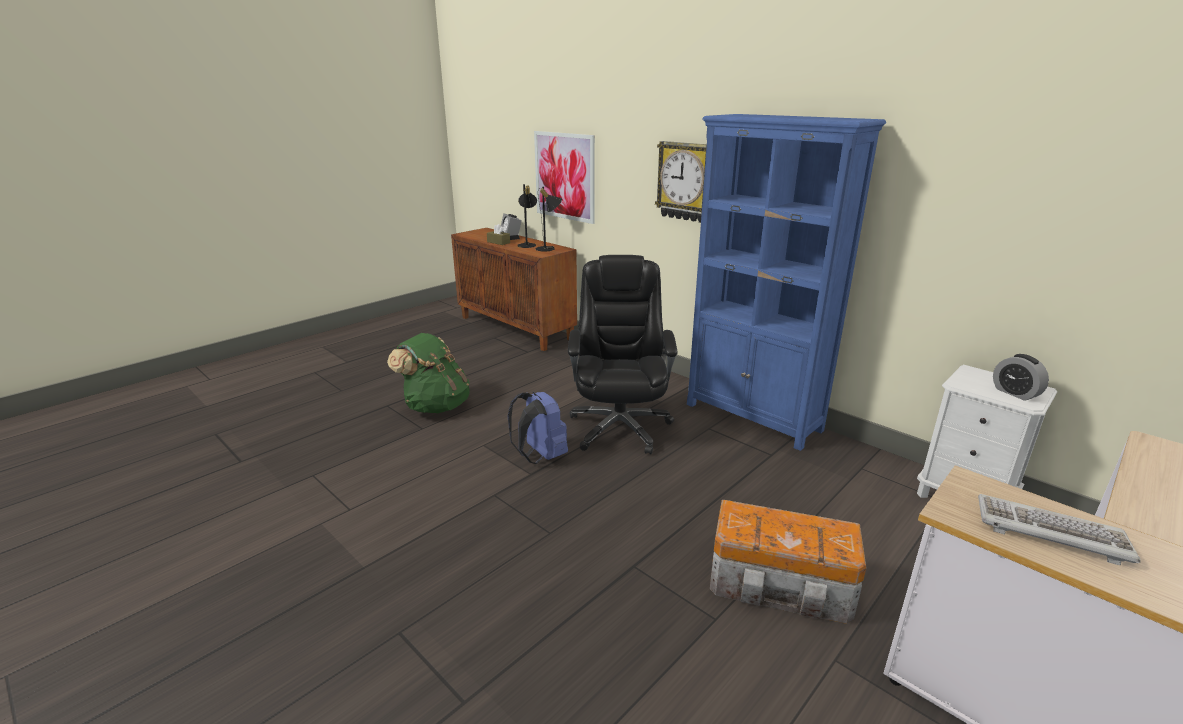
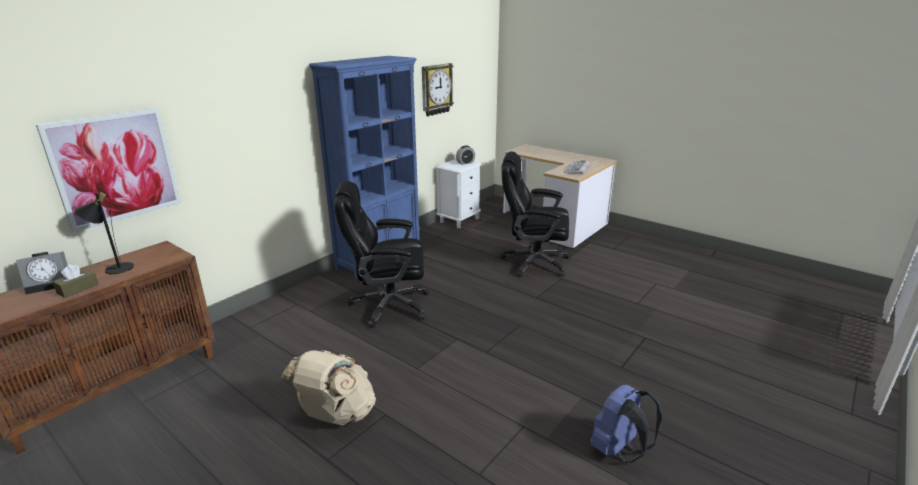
camera: 95 degrees left, 0 degrees up
green backpack [387,333,470,413] -> beige backpack [281,350,376,425]
blue backpack [507,392,568,464] -> blue backpack moved to [590,384,662,463]
black table lamp [536,186,562,251] -> none
wall clock [655,141,707,223] -> wall clock moved to [422,63,454,116]
storage box [710,500,866,624] -> black office chair [500,152,570,277]

